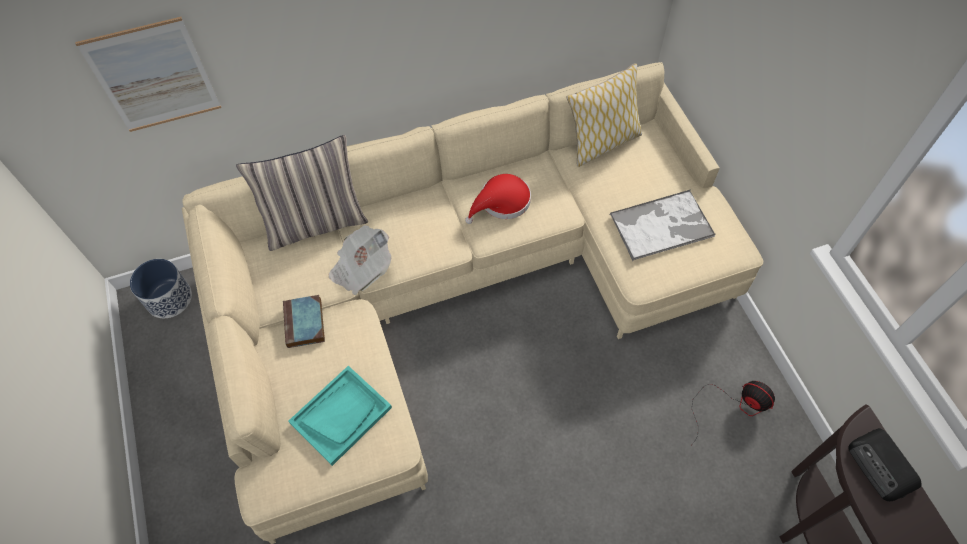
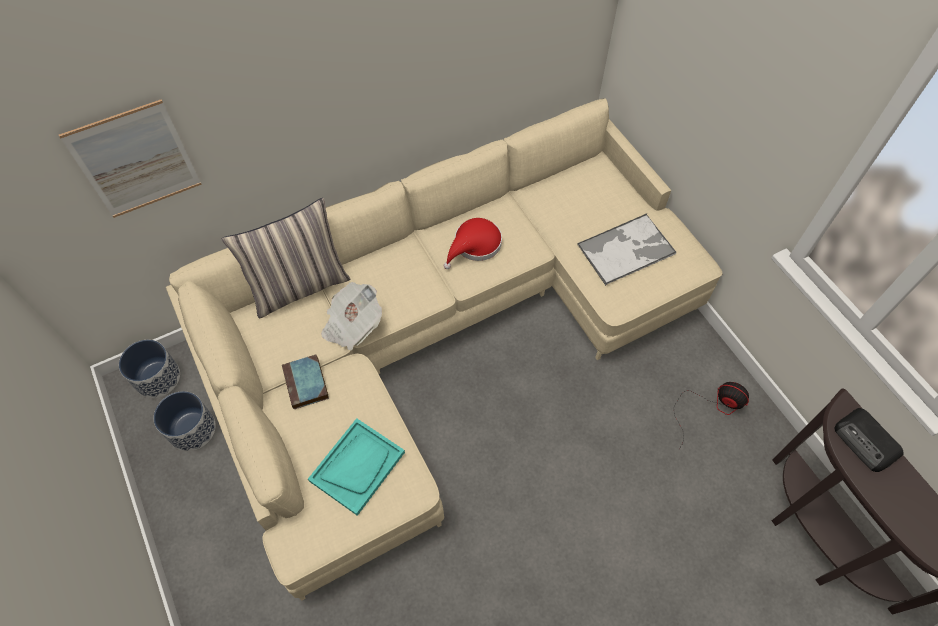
camera: 10 degrees left, 0 degrees up
pillow [567,63,642,167] -> none
none -> planter [154,391,216,451]

